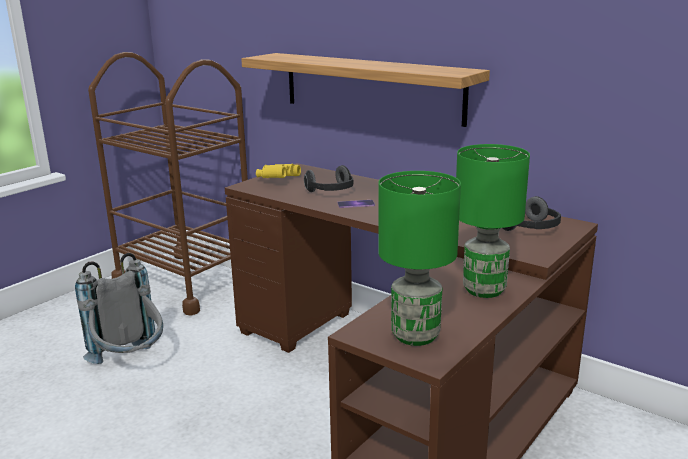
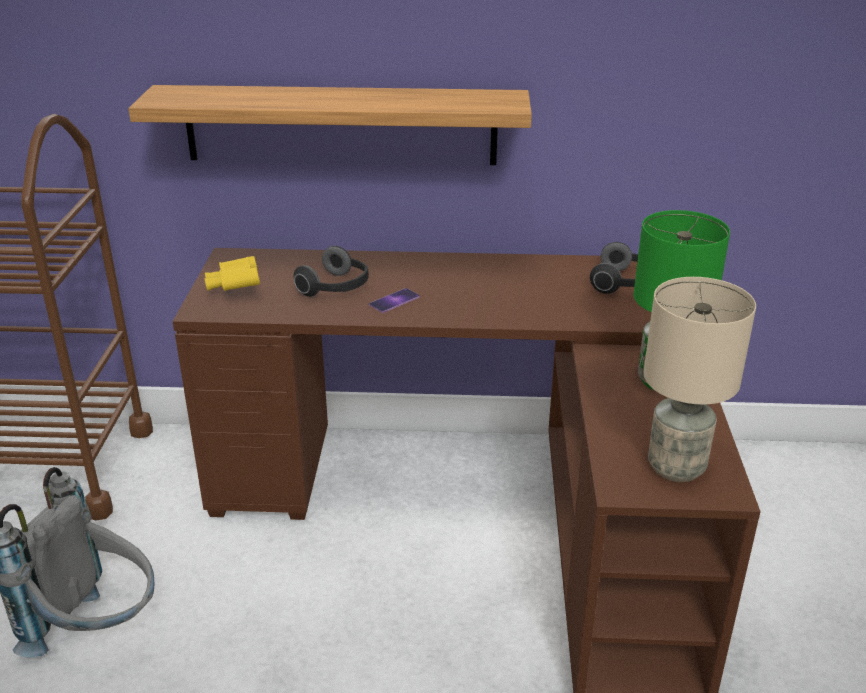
camera: 35 degrees left, 10 degrees up
green table lamp [378,171,461,346] -> beige table lamp [643,277,756,482]

